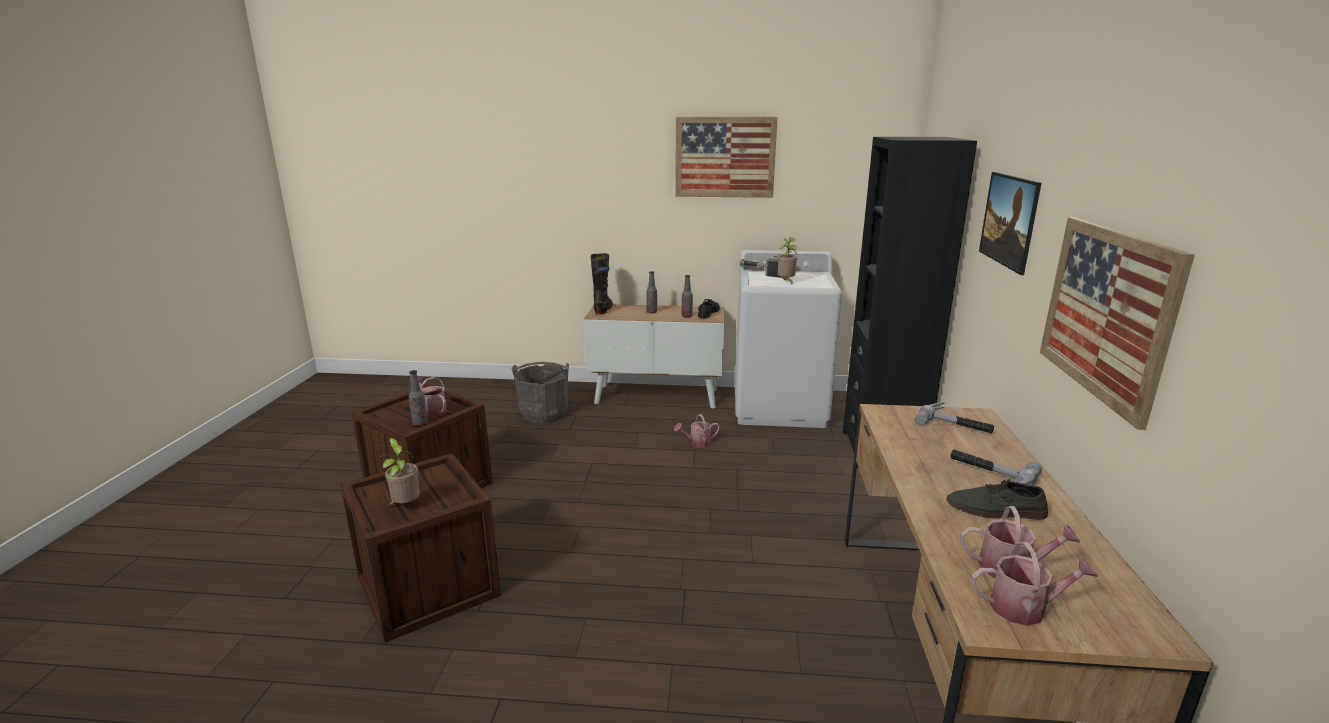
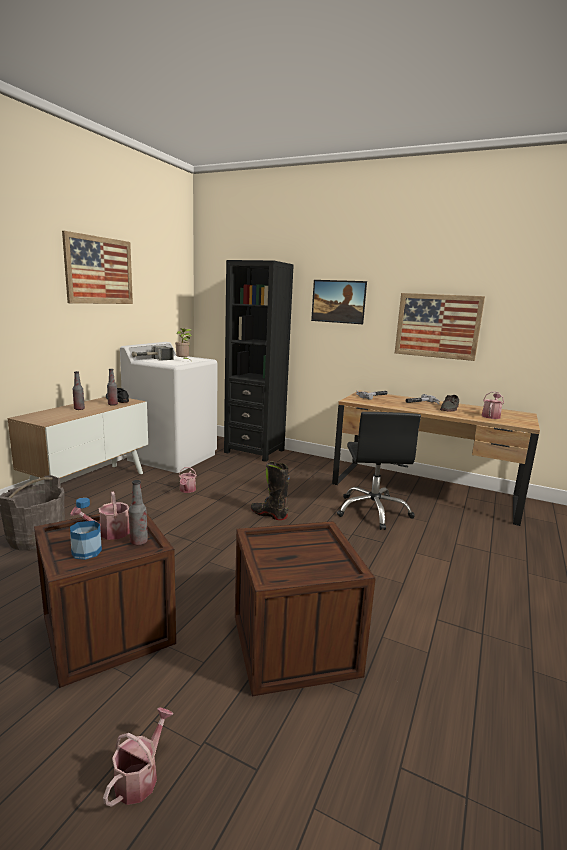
camera: 70 degrees left, 5 degrees down
potted plant [377,438,420,505] -> none
black boot [591,253,613,314] -> black boot moved to [251,461,290,520]
watering can [971,542,1098,626] -> watering can moved to [103,708,173,807]
none -> bottle [70,498,102,560]
none -> black office chair [337,412,421,530]

